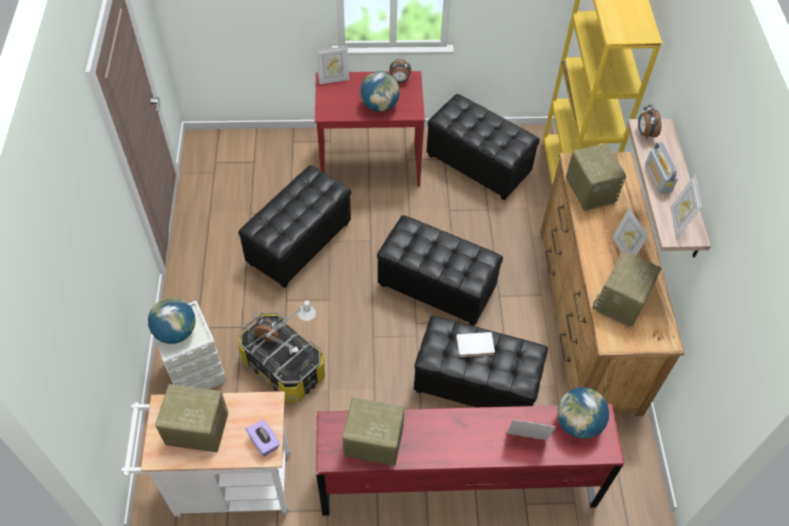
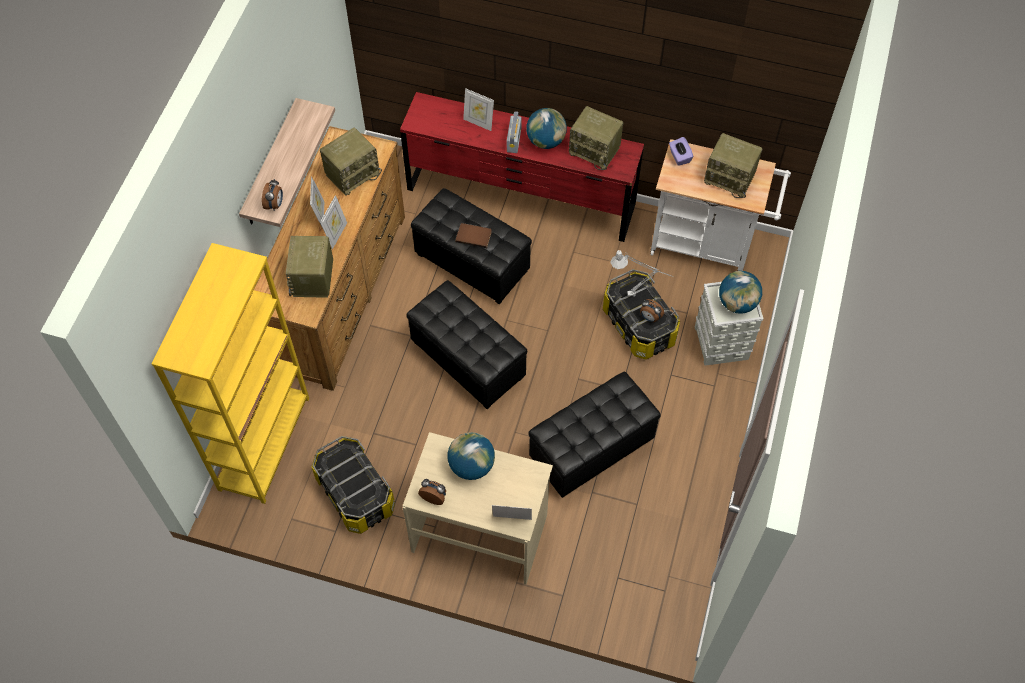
camera: 160 degrees left, 5 degrees up
red desk [315,71,425,187] -> beige desk [403,432,553,585]
black ottoman [426,94,540,201] -> storage box [311,436,395,534]
white book [456,332,495,357] -> brown book [455,223,492,248]
globe [557,387,609,439] -> globe moved to [526,108,567,149]
radio [645,142,678,194] -> radio moved to [507,111,522,153]
picture frame [671,174,702,240] -> picture frame moved to [320,195,347,249]

